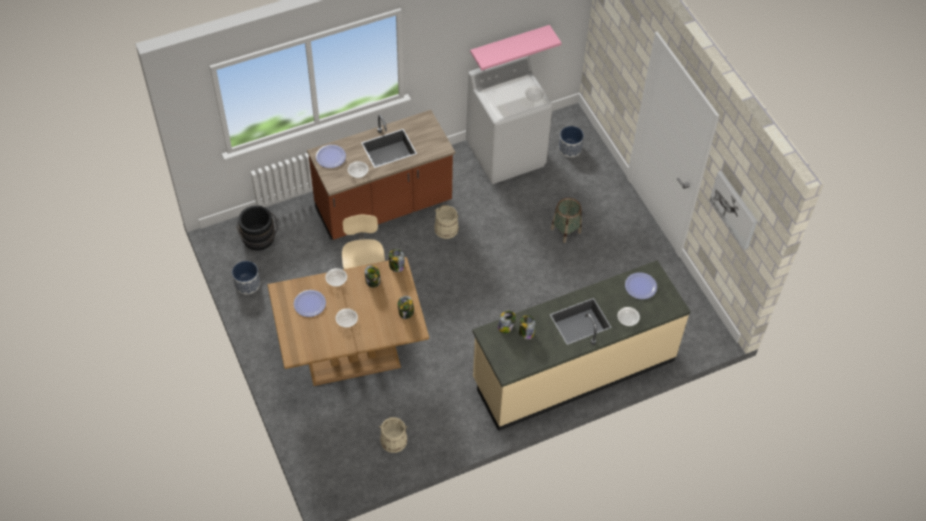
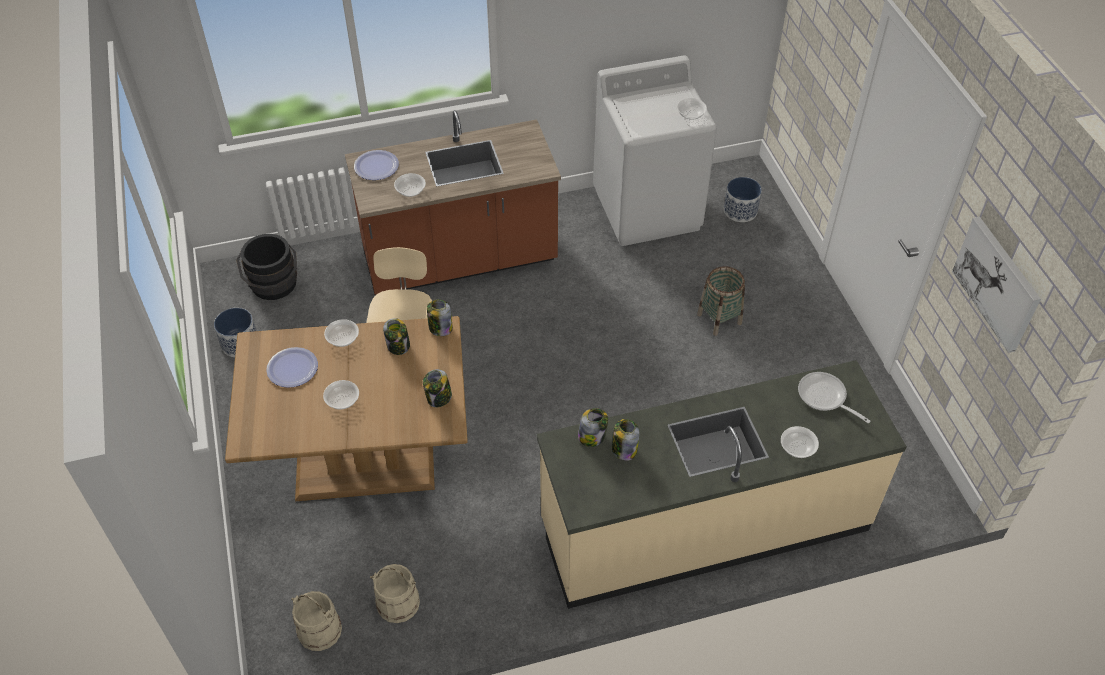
camera: 10 degrees right, 5 degrees down
beige bucket [434,205,459,239] -> beige bucket moved to [291,591,342,651]
pink shelf [470,25,562,70] -> none
plate [625,272,657,299] -> frying pan [798,372,871,423]

